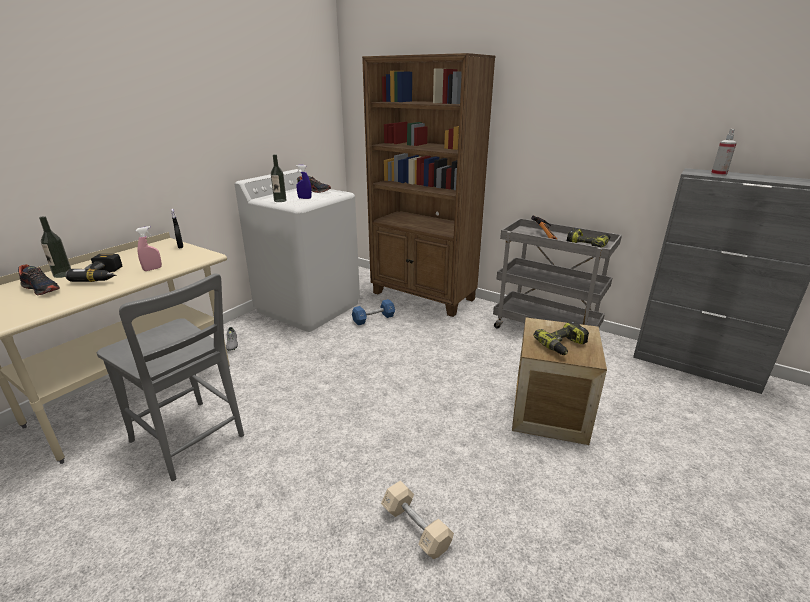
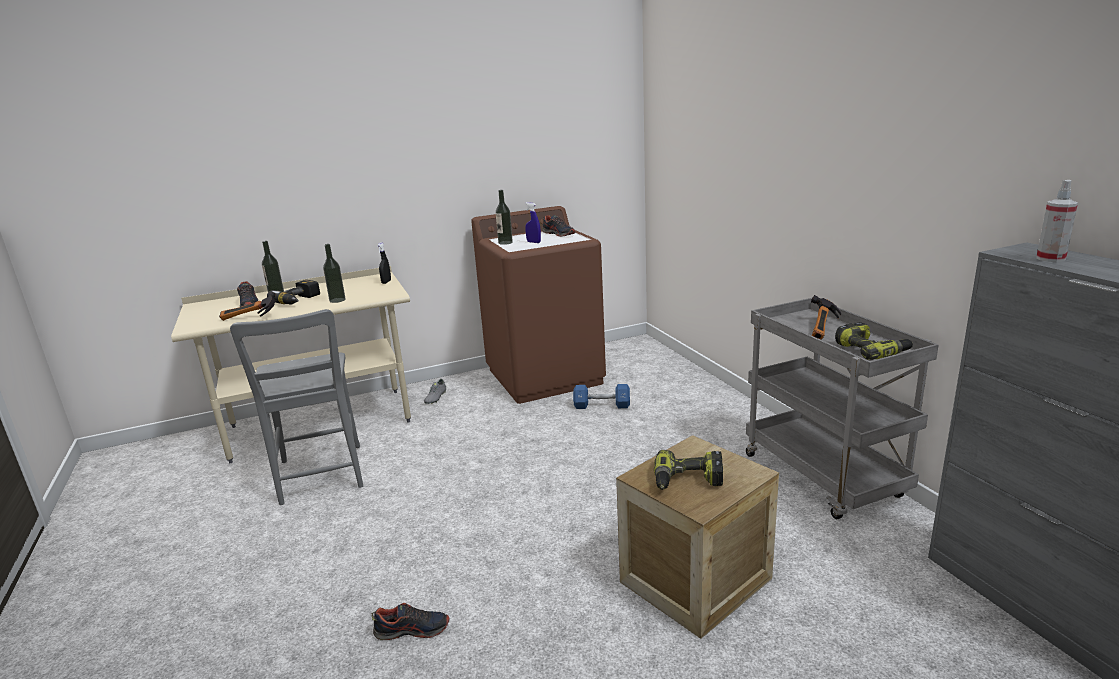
camera: 35 degrees right, 5 degrees down
pink spray bottle [136,226,162,271] -> bottle [323,244,346,303]
white washing machine [235,169,360,332] -> brown washing machine [471,206,606,404]
brown bookcase [362,53,495,317] -> none
beige dumbbell [381,481,454,559] -> shoe [372,603,450,641]
none -> hammer [219,292,276,321]

